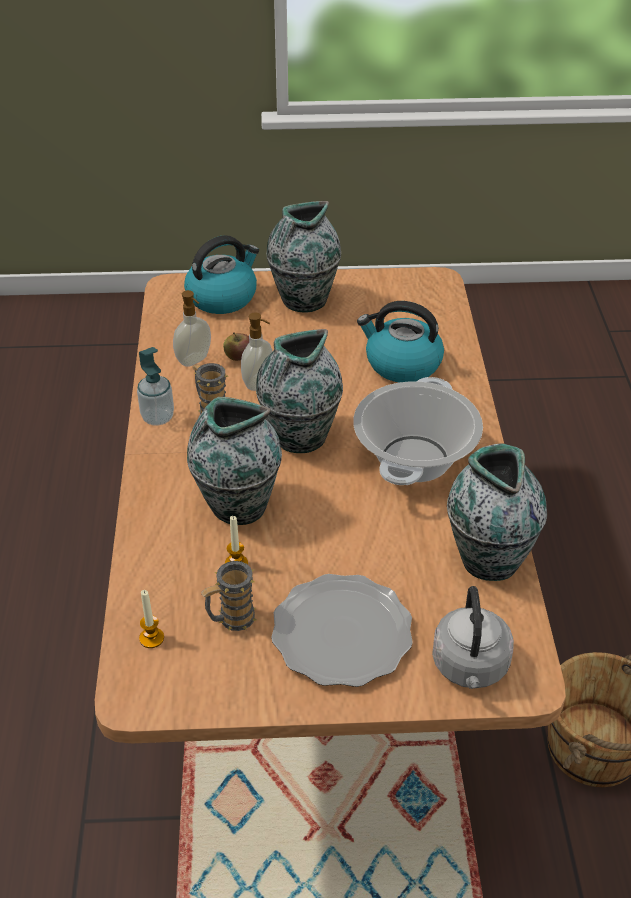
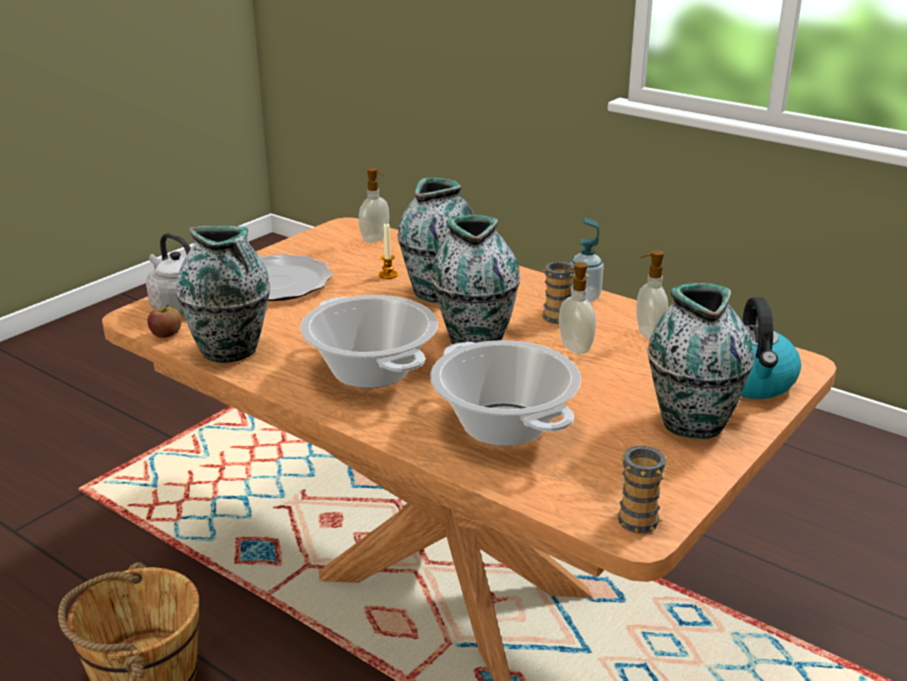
camera: 130 degrees right, 15 degrees down
candle [139,590,164,648] -> soap dispenser [359,168,389,243]
mug [201,561,256,631] -> mug moved to [614,446,669,533]
apple [223,332,249,361] -> apple moved to [147,304,182,338]
kettle [357,301,444,382] -> cooking pot [430,340,581,446]

